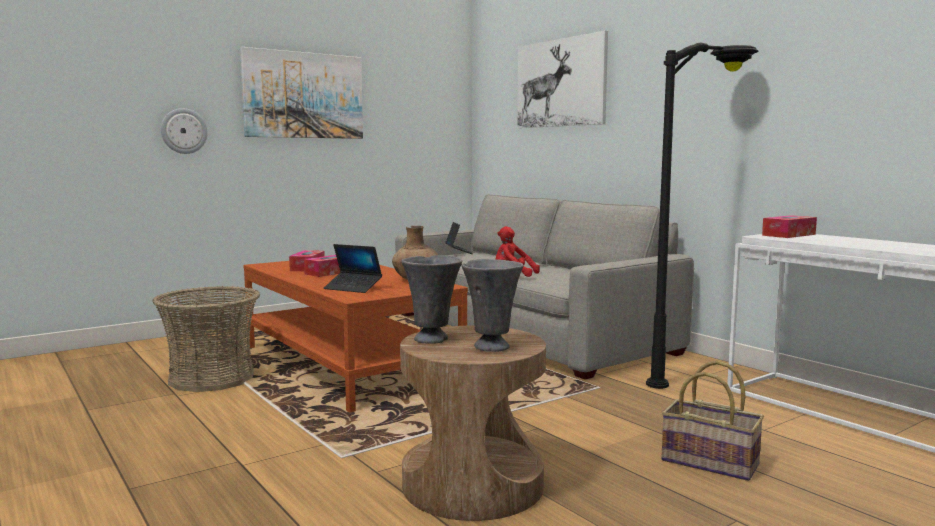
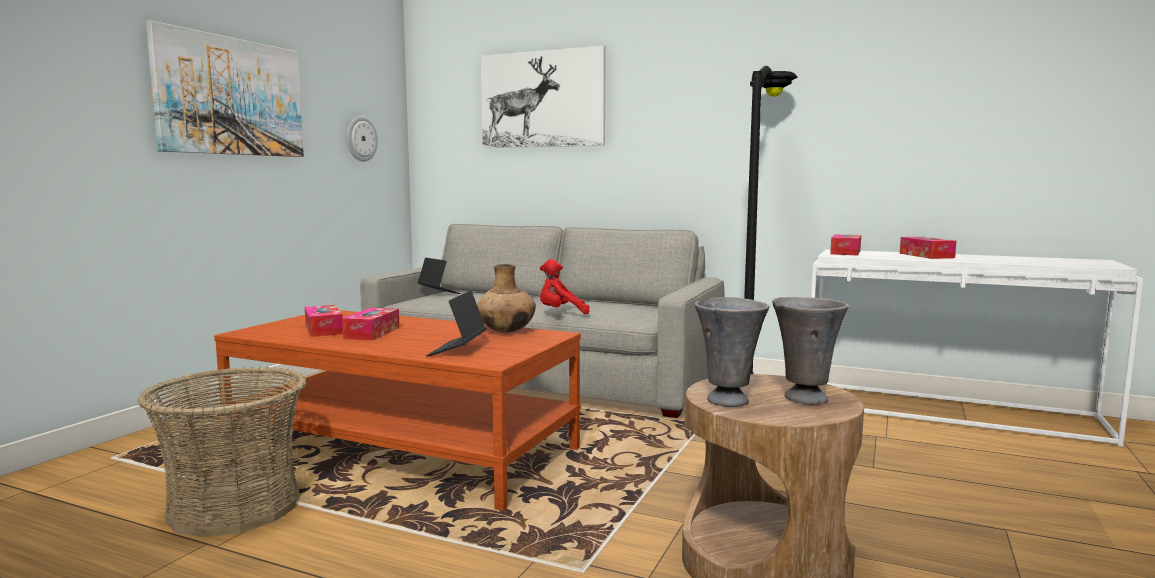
camera: 30 degrees left, 0 degrees up
wall clock [161,108,208,154] -> wall clock moved to [347,116,378,162]
laptop [324,244,382,293] -> laptop turned 105 degrees clockwise [426,291,486,357]
basket [661,360,764,481] -> none
none -> tissue box [900,237,956,259]

